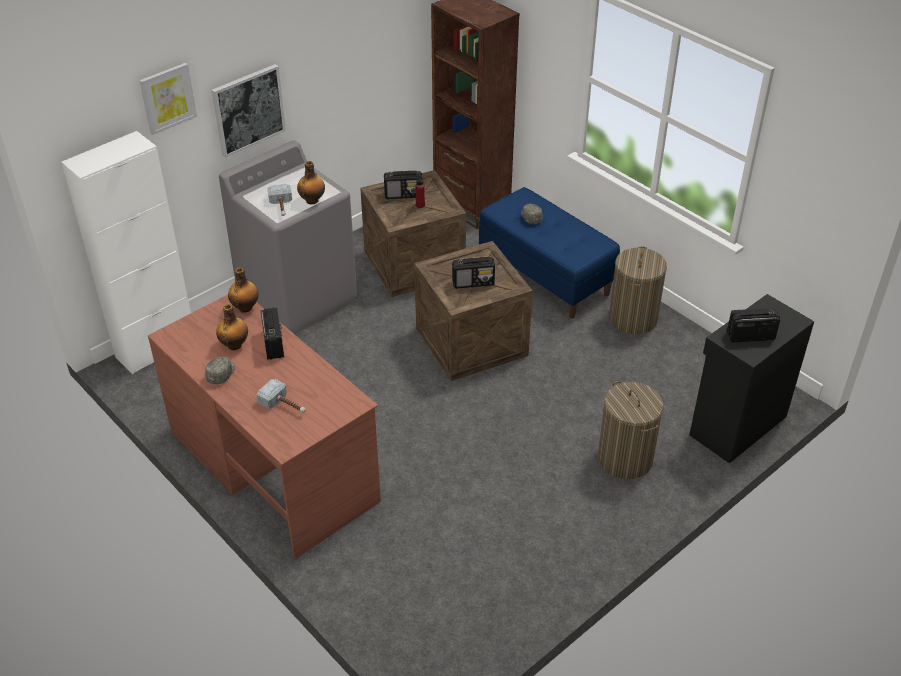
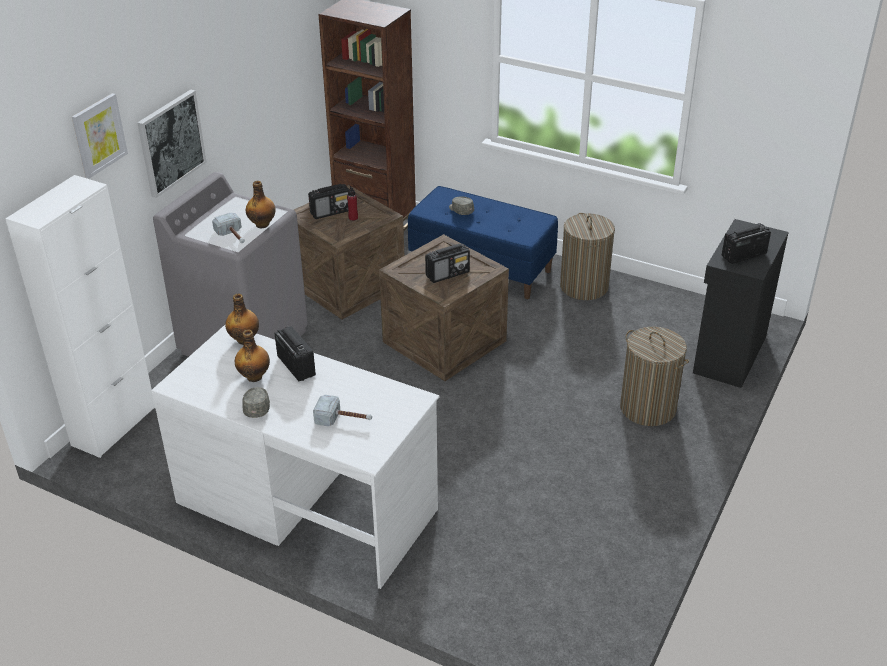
camera: 20 degrees left, 5 degrees down
brown desk [148,294,381,559] -> white desk [151,325,440,589]

